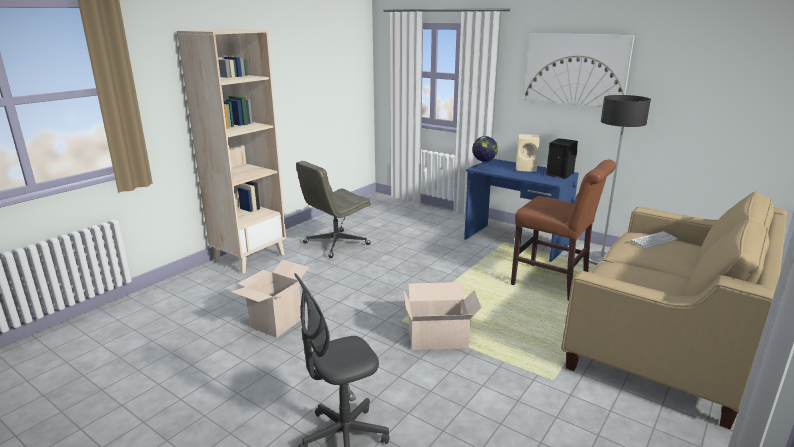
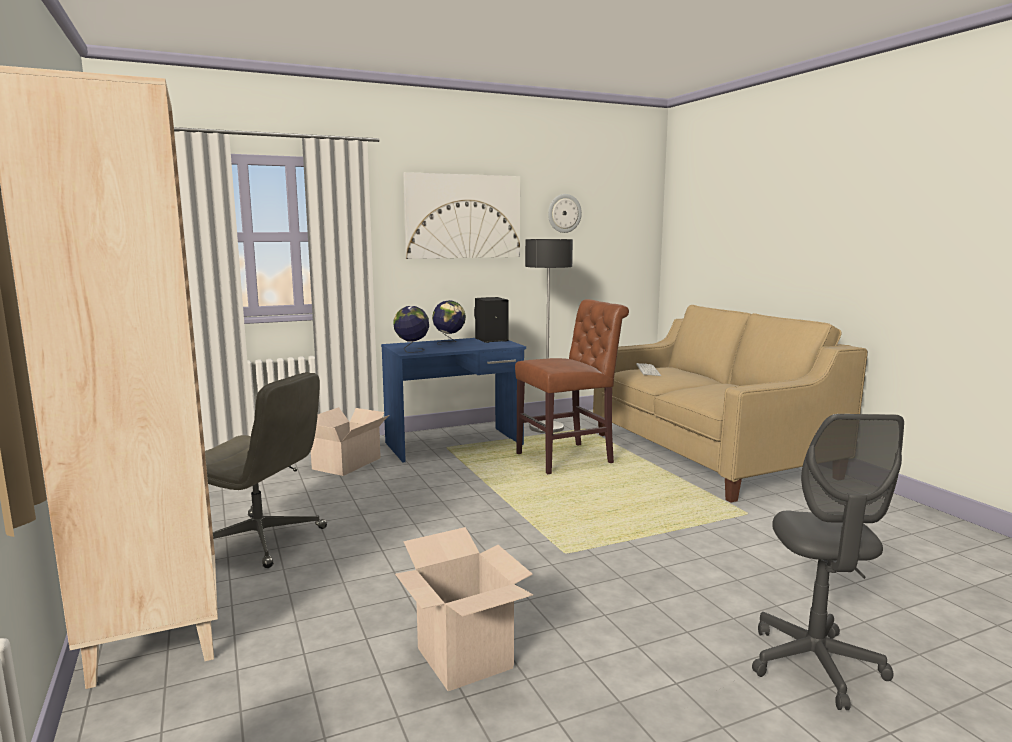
camera: 60 degrees left, 10 degrees down
grey office chair [296,161,371,258] -> grey office chair turned 60 degrees counterclockwise [205,372,327,568]
cardboard box [403,282,481,350] -> cardboard box moved to [311,407,389,476]
beige speaker [516,134,540,172] -> globe [432,300,466,345]
none -> wall clock [548,194,582,233]

